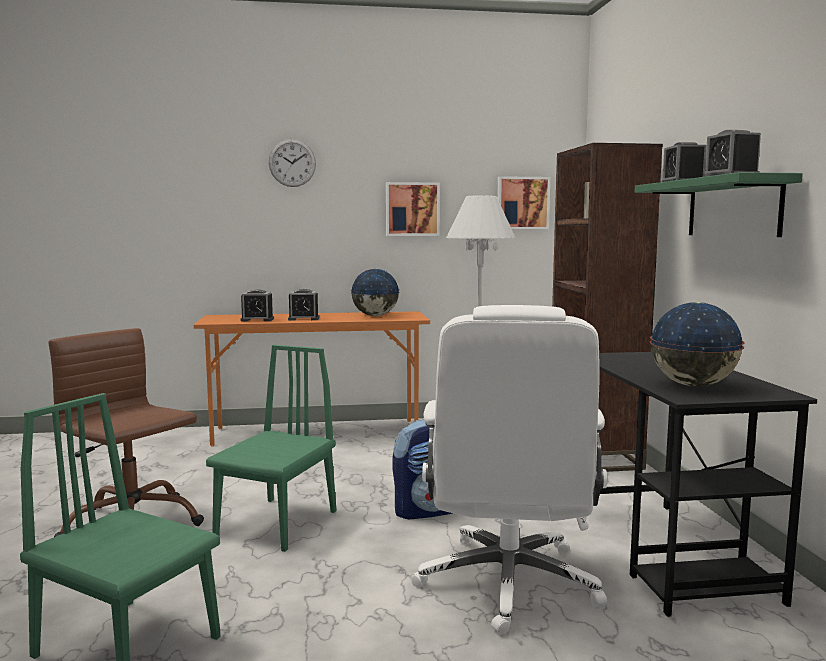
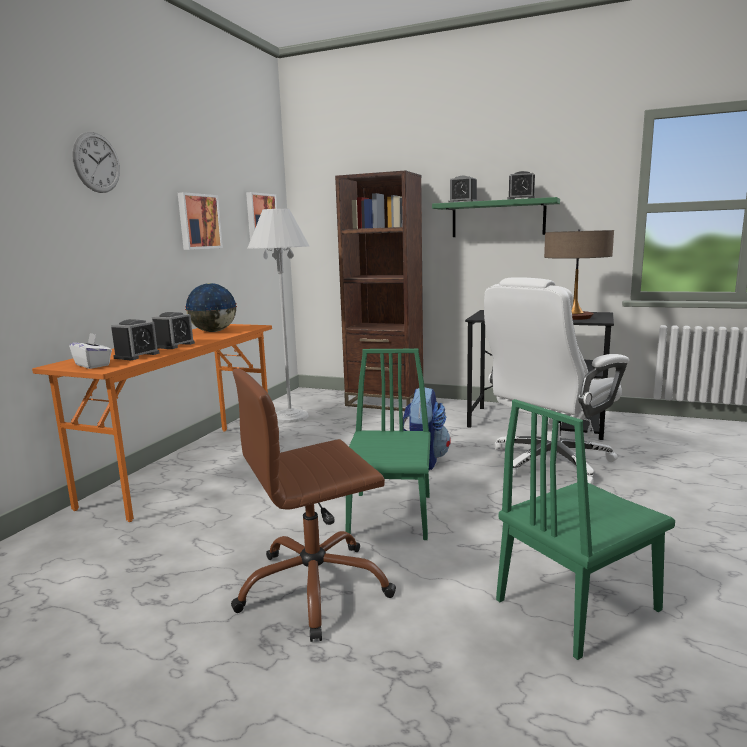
camera: 60 degrees left, 5 degrees up
green chair [206,345,336,552] -> green chair turned 45 degrees clockwise [346,349,431,540]
white office chair [411,305,607,635] -> white office chair turned 105 degrees clockwise [484,277,629,485]
globe [650,302,744,387] -> table lamp [544,229,614,320]
none -> white tissue box [69,333,112,369]

